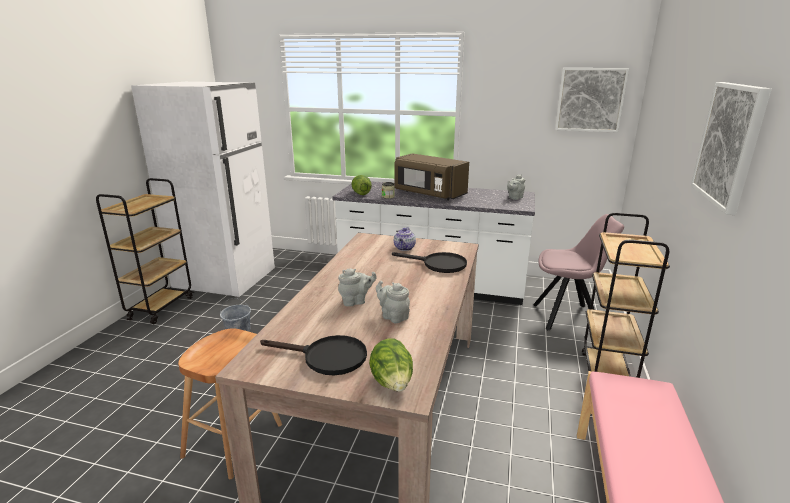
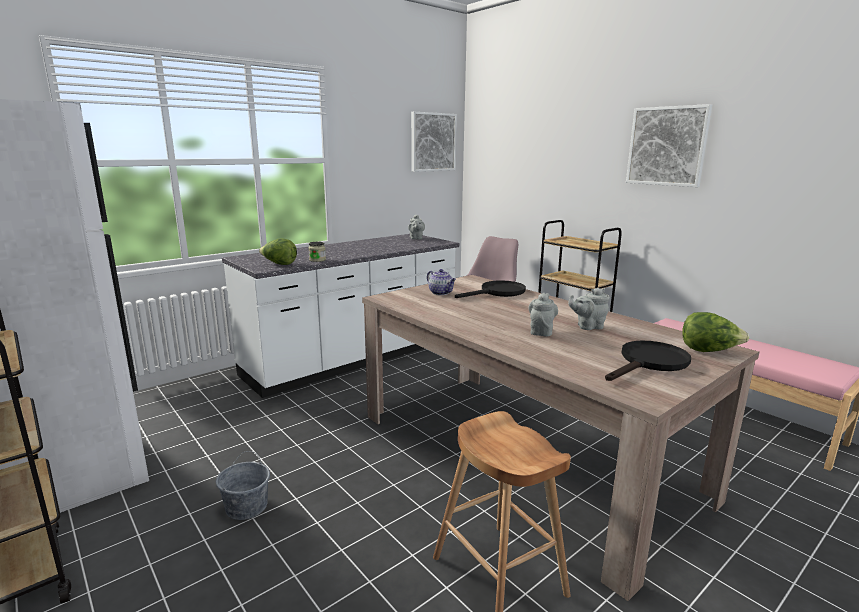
camera: 55 degrees left, 5 degrees down
brown microwave [394,154,469,200] -> none

